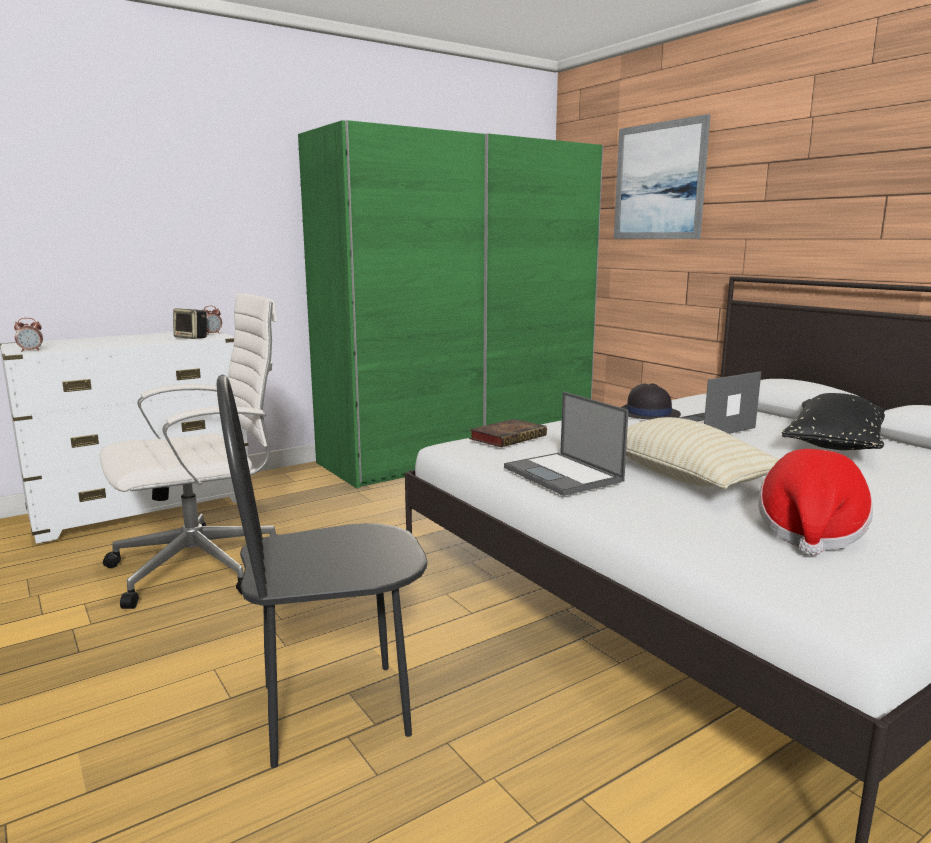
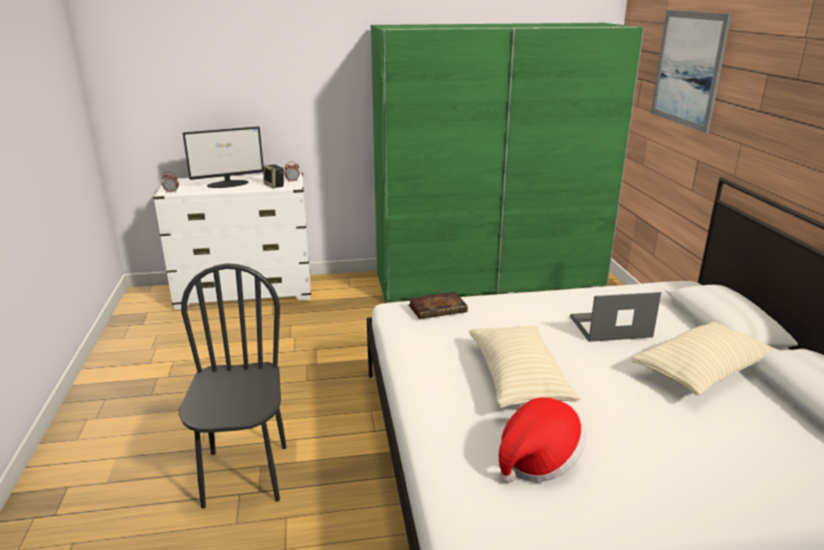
camera: 25 degrees right, 10 degrees up
white office chair [100,293,278,609] -> none
black chair [217,375,428,768] -> black chair turned 75 degrees clockwise [179,263,287,508]
laptop [504,392,629,496] -> none
black hat [620,383,681,420] -> none
black pillow [782,393,887,450] -> beige pillow [632,322,778,396]
none -> monitor [183,126,264,188]

